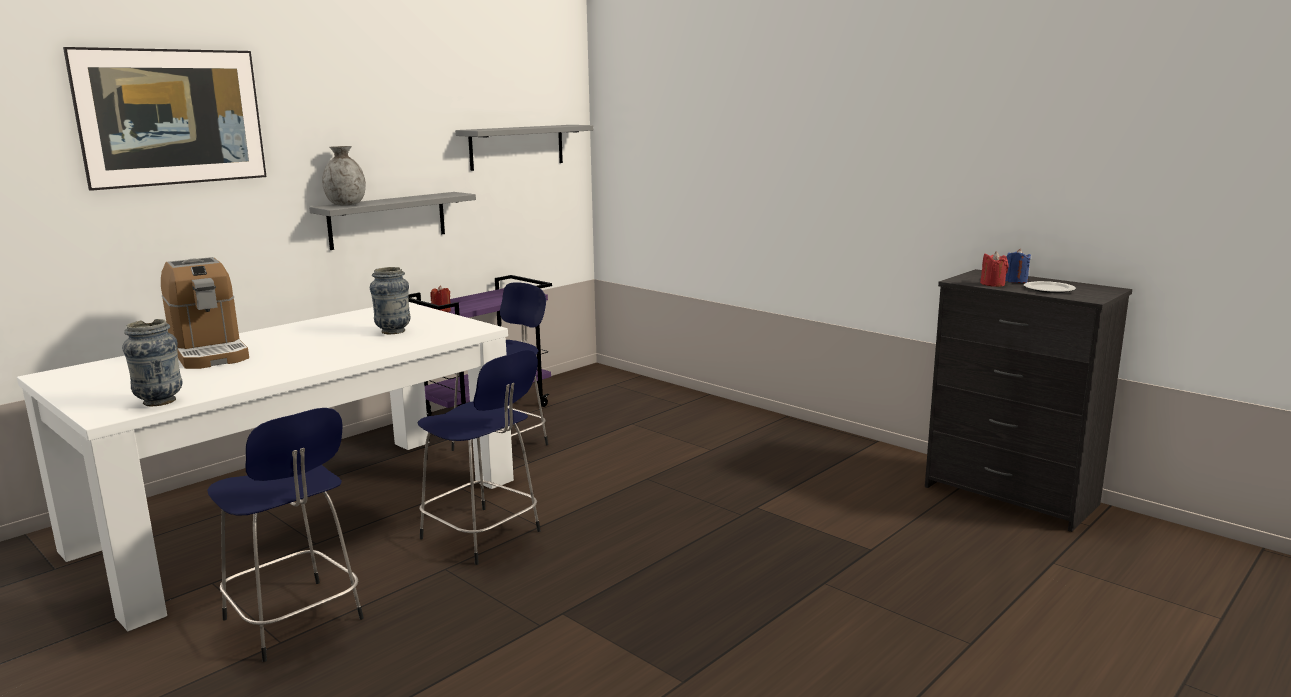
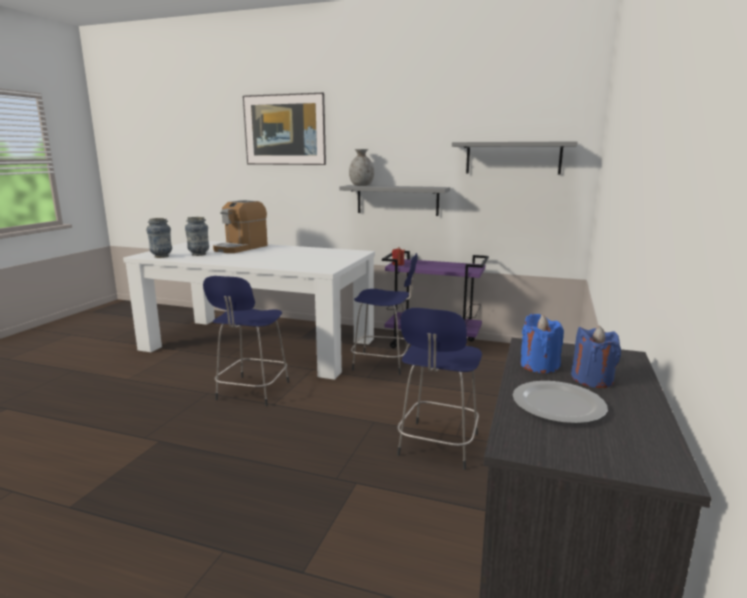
camera: 65 degrees right, 0 degrees up
blue stool [207,408,364,662] -> blue stool moved to [397,308,482,470]
vase [370,267,411,334] -> vase moved to [185,217,209,256]
red candle [980,252,1009,287] -> blue candle [521,314,564,373]

